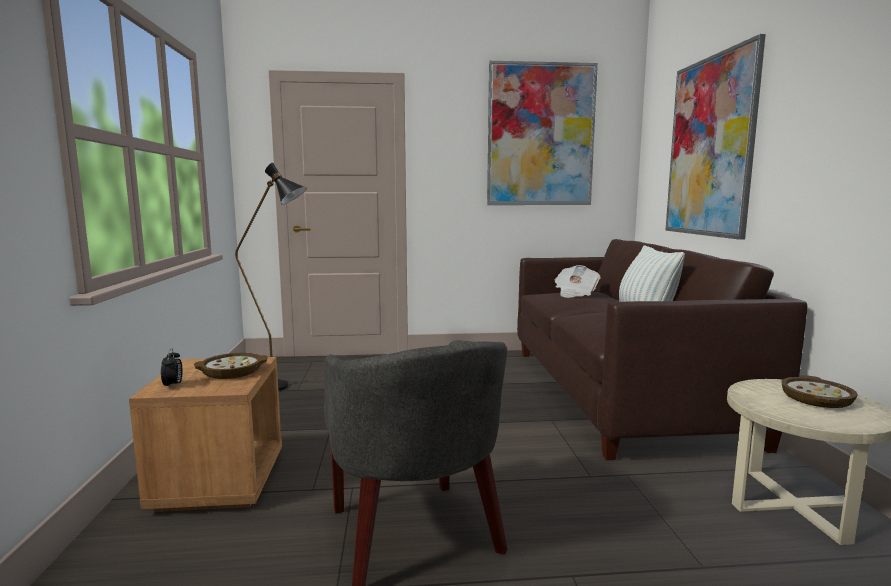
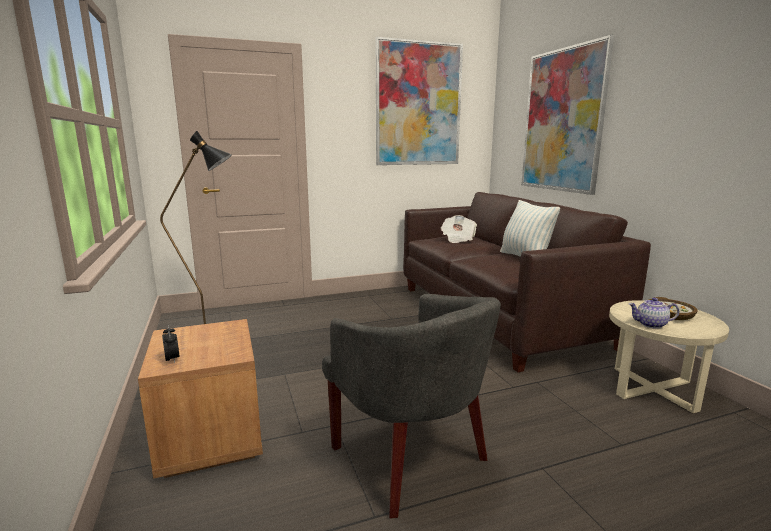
camera: 15 degrees left, 5 degrees up
bowl [194,353,268,379] -> none
none -> teapot [629,298,679,329]

